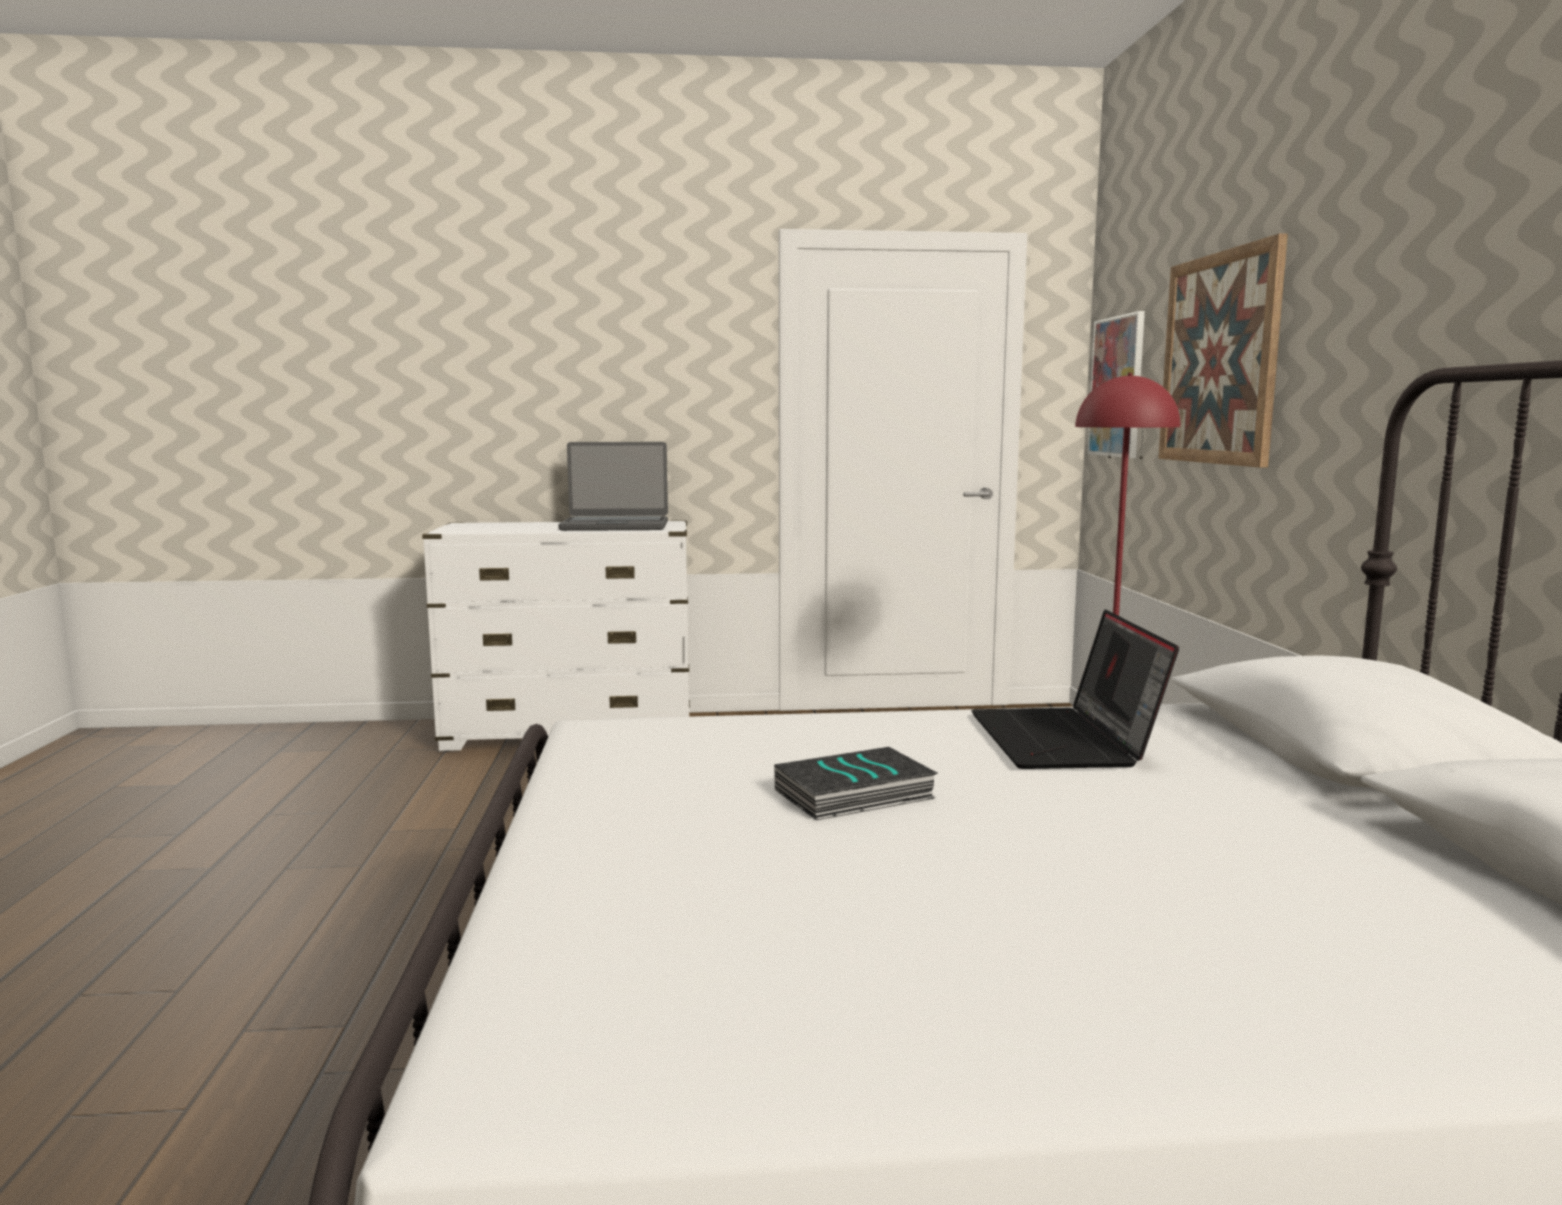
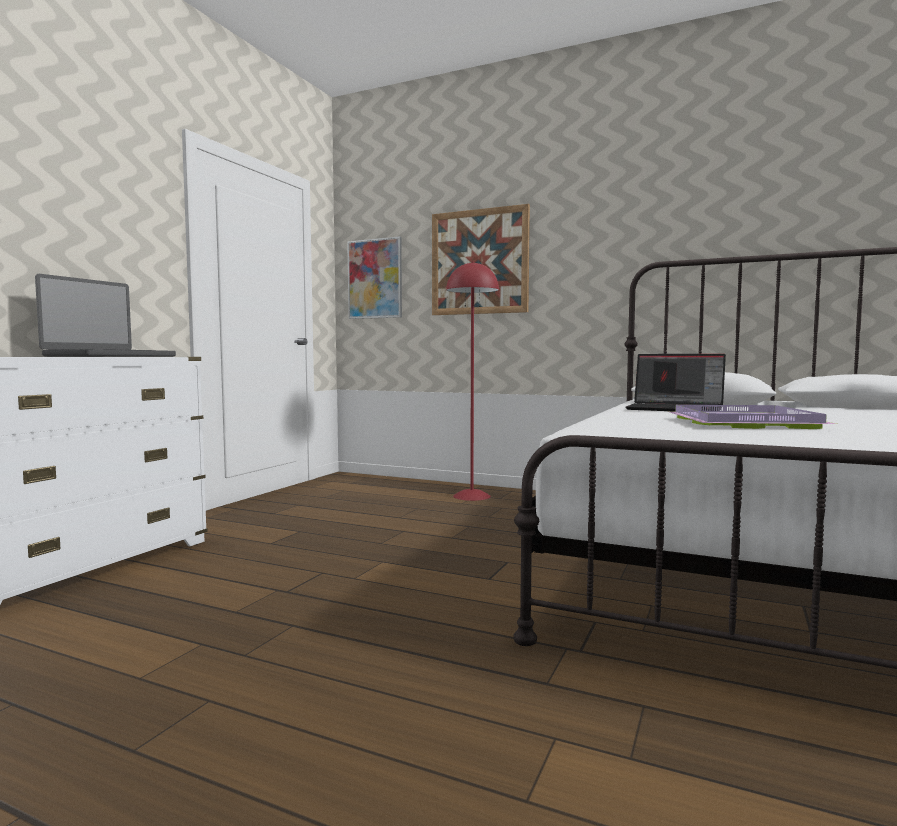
camera: 60 degrees left, 5 degrees down
book [774,747,938,820] -> purple tray [667,405,836,429]

